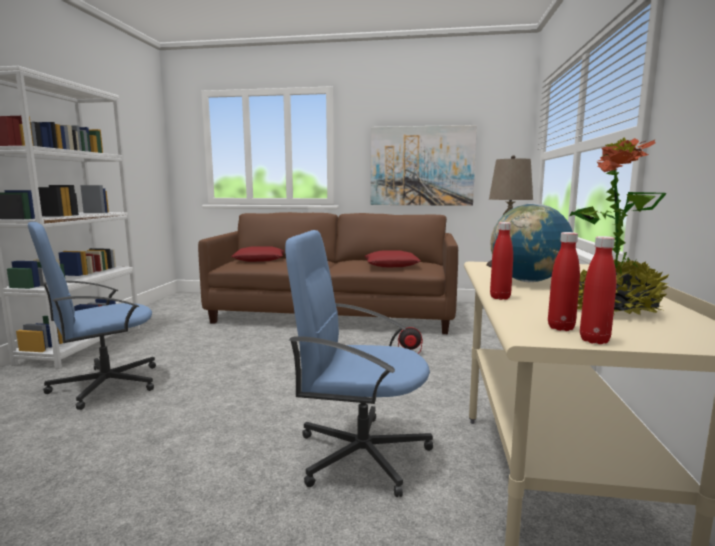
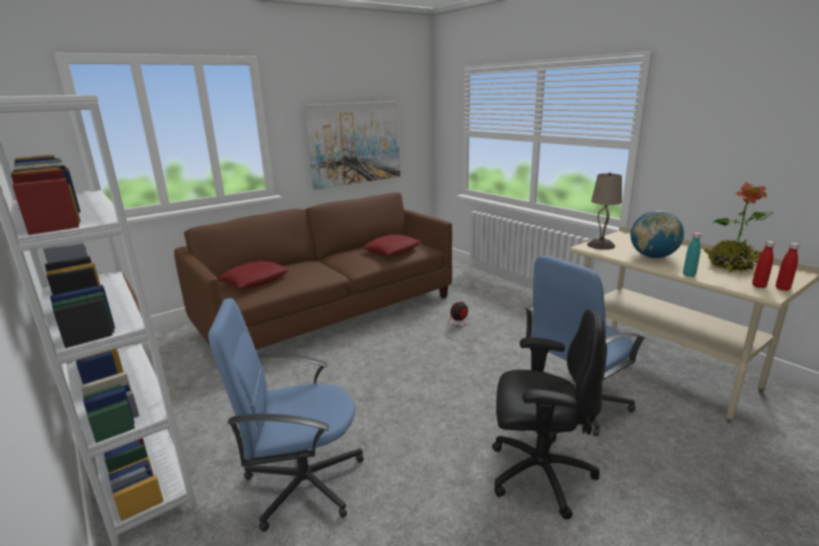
camera: 45 degrees left, 10 degrees up
blue office chair [28,222,156,410] -> blue office chair turned 75 degrees clockwise [208,298,364,532]
red bottle [490,222,513,300] -> turquoise bottle [683,232,701,277]
none -> black office chair [492,309,606,519]

